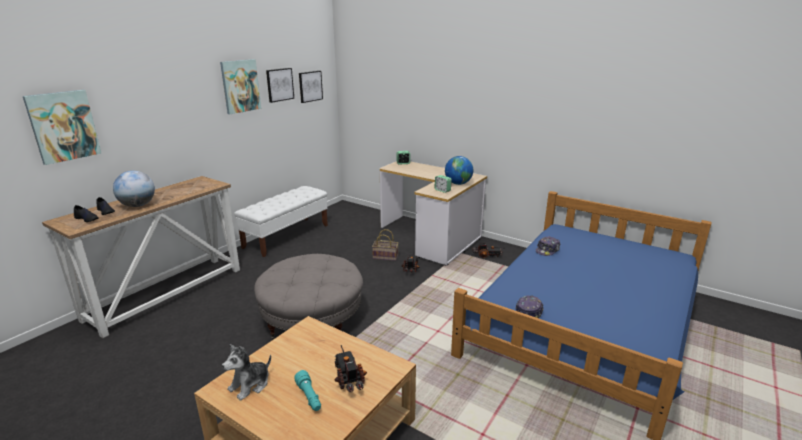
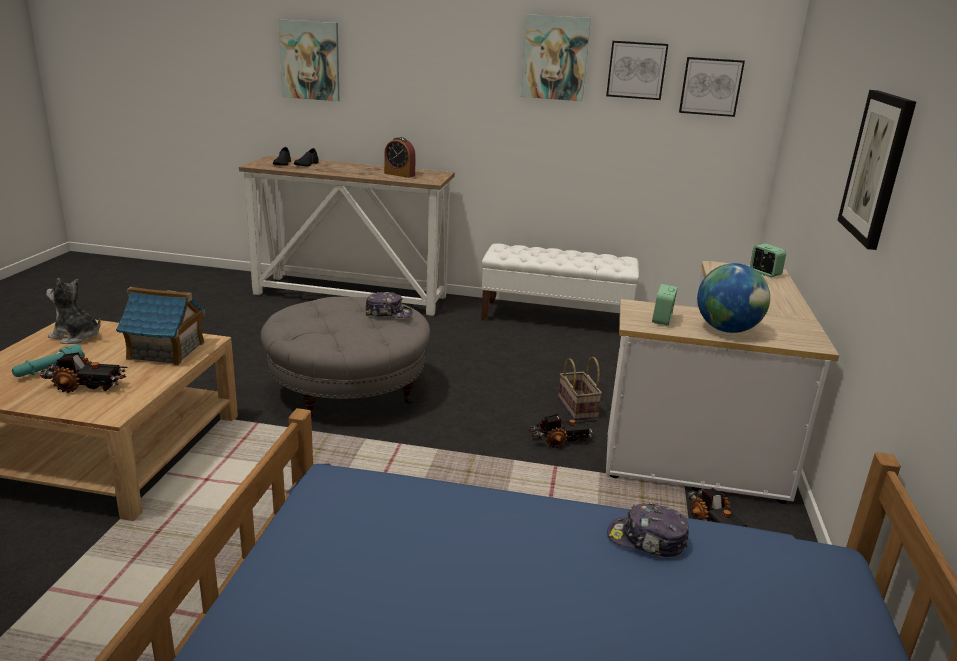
camera: 65 degrees right, 0 degrees up
globe [113,171,155,207] -> none
toy truck [334,345,367,392] -> toy truck turned 45 degrees clockwise [40,352,128,393]
cap [515,295,544,318] -> cap moved to [366,292,413,318]
none -> toy house [116,287,207,365]
none -> alarm clock [384,137,416,178]
none -> picture [838,90,916,250]

